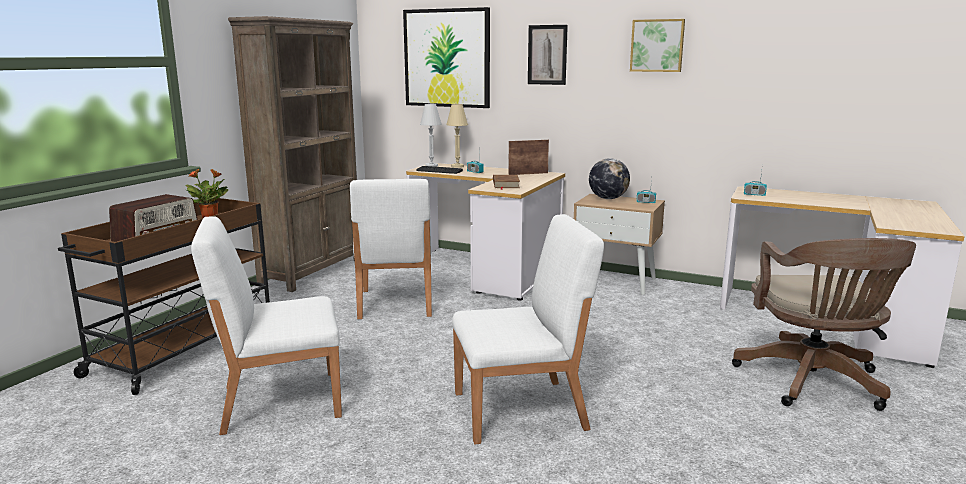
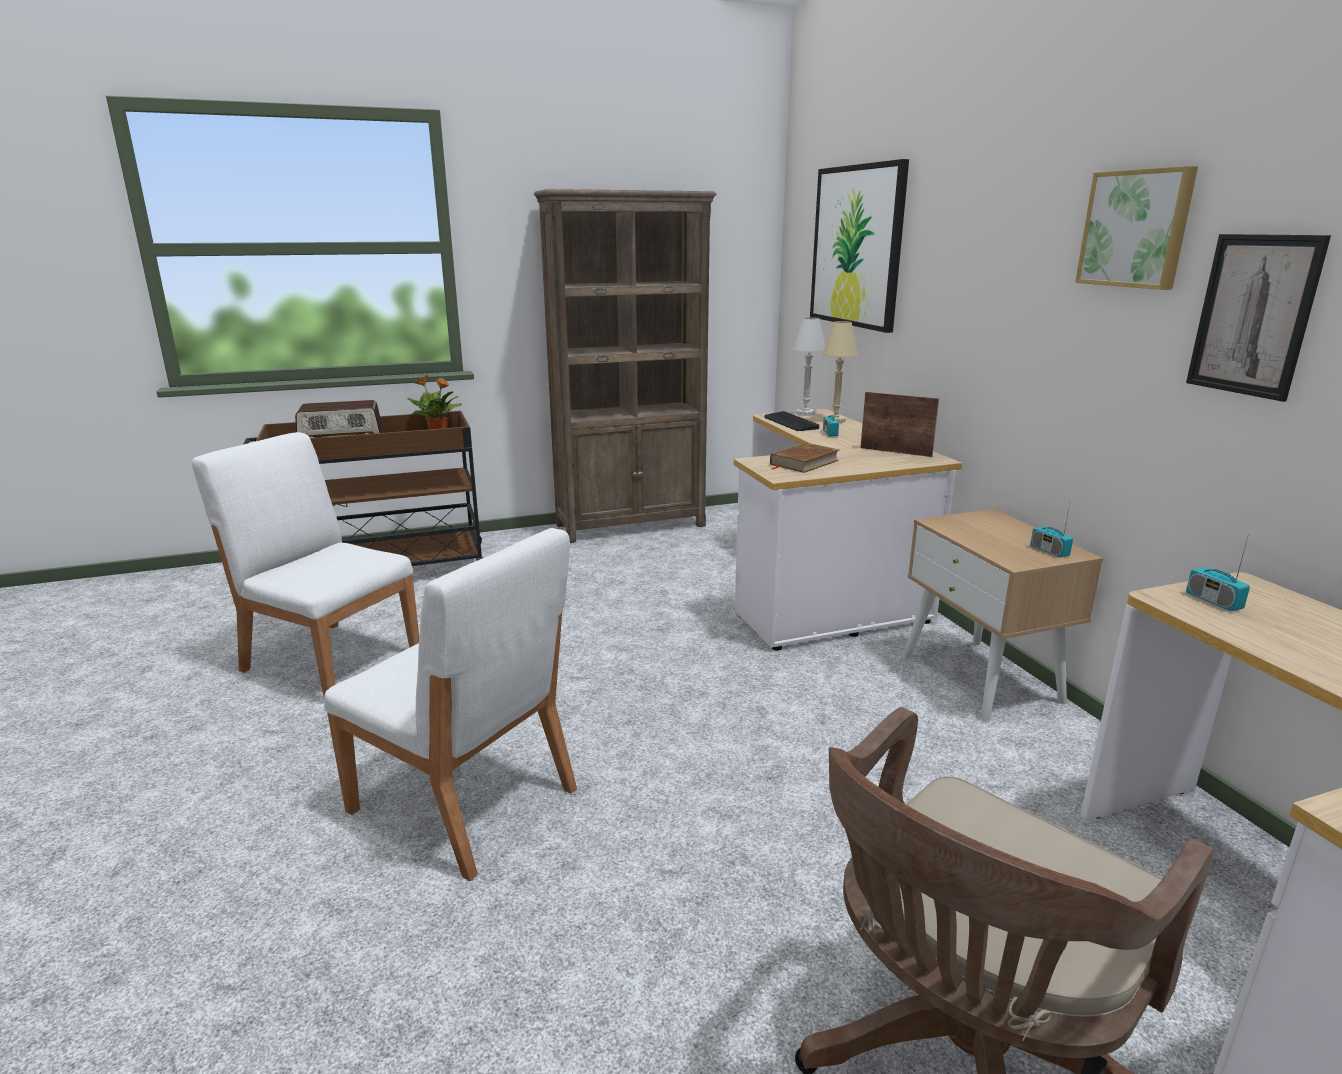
camera: 45 degrees right, 5 degrees up
white chair [350,179,432,319] -> none
picture [528,25,568,85] -> picture moved to [1186,234,1331,402]
globe [589,158,630,199] -> none

